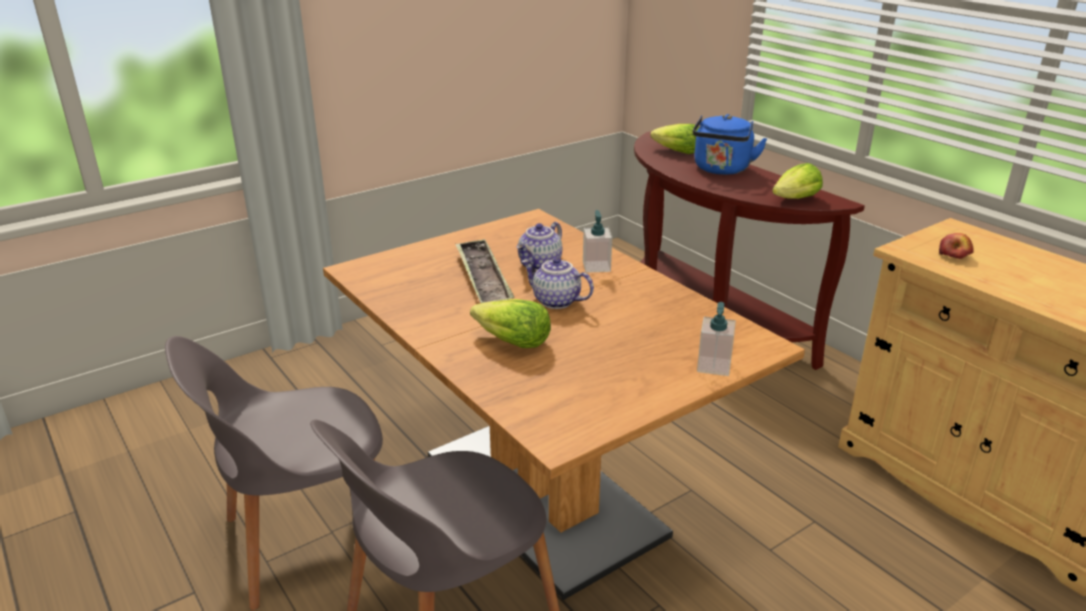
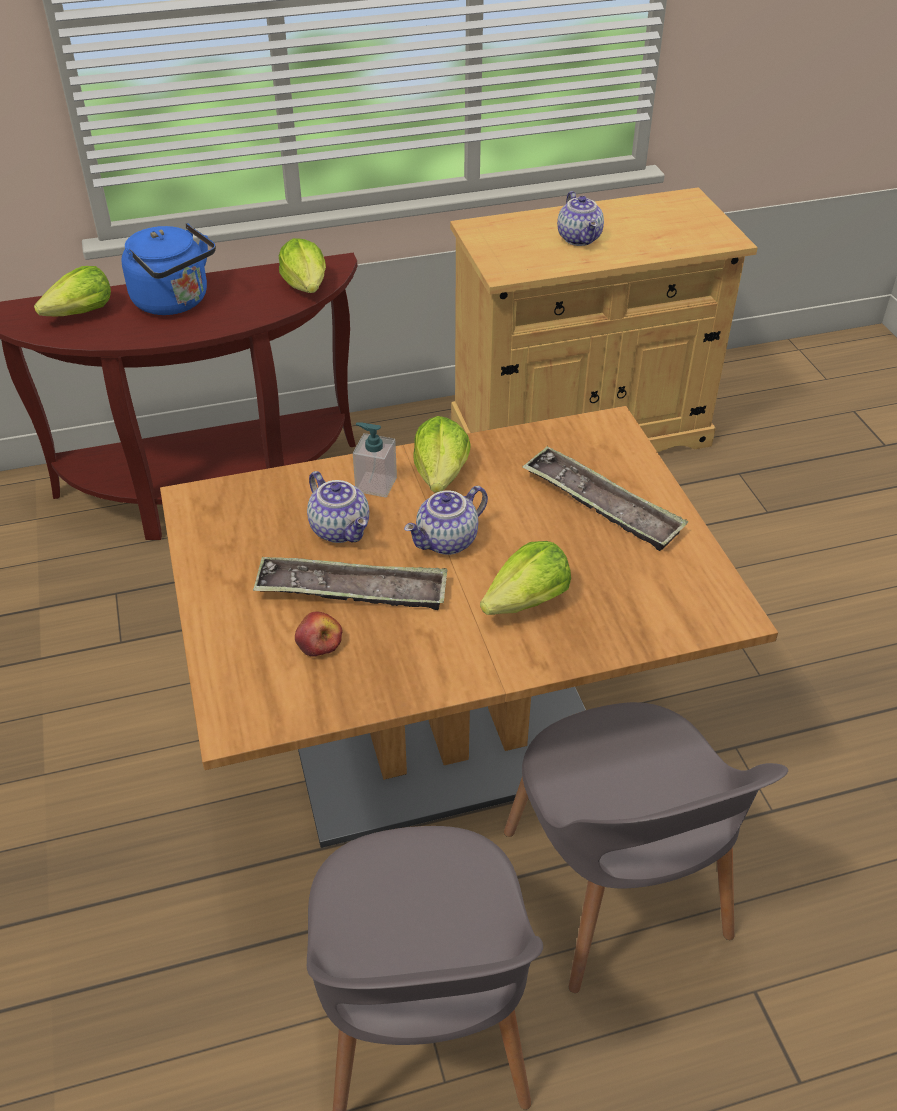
camera: 70 degrees left, 15 degrees up
soap dispenser [697,302,736,376] -> none
apple [939,233,974,259] -> apple moved to [295,611,343,656]
none -> lettuce [413,416,470,493]
none -> tray [522,446,688,551]
none -> teapot [557,191,604,246]

